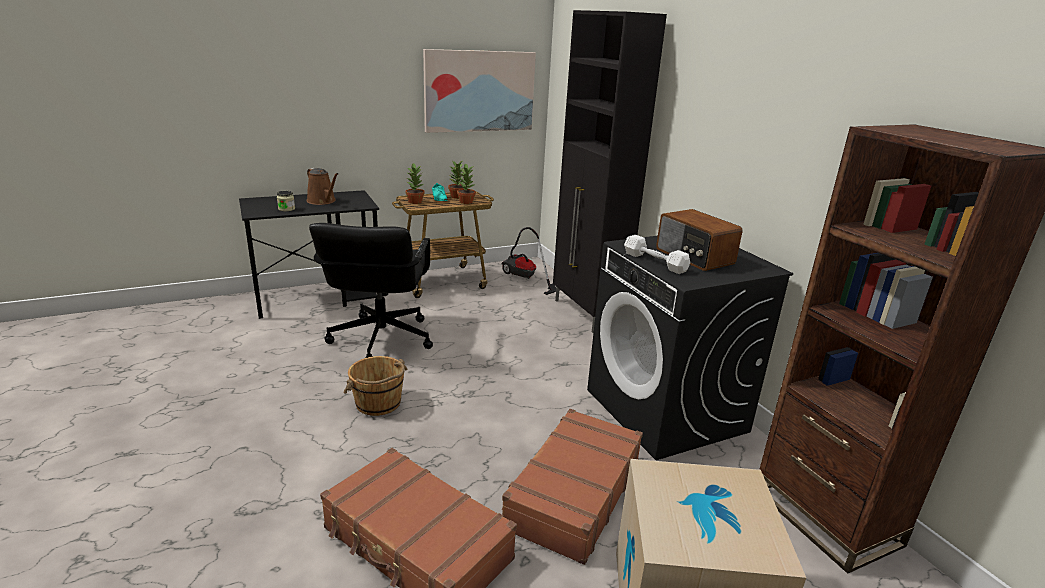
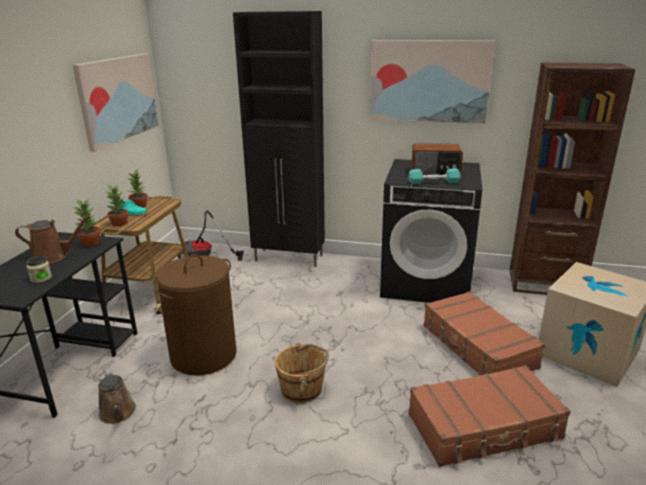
camera: 50 degrees left, 0 degrees up
black office chair [309,223,433,358] -> brown laundry basket [154,254,237,375]
potted plant [457,163,476,204] -> potted plant moved to [73,199,101,246]
white dumbbell [624,235,690,274] -> turquoise dumbbell [408,169,460,184]
none -> brown watering can [98,369,136,424]
none -> picture [369,40,495,124]

